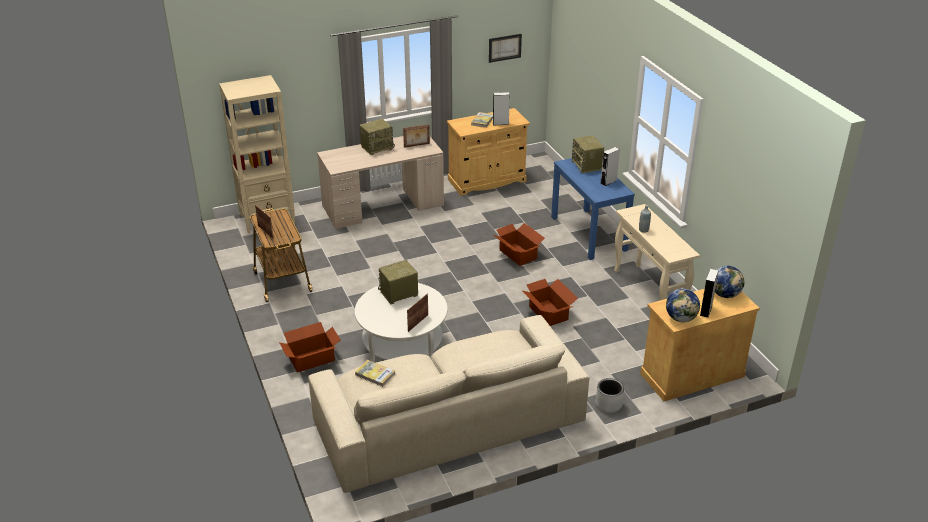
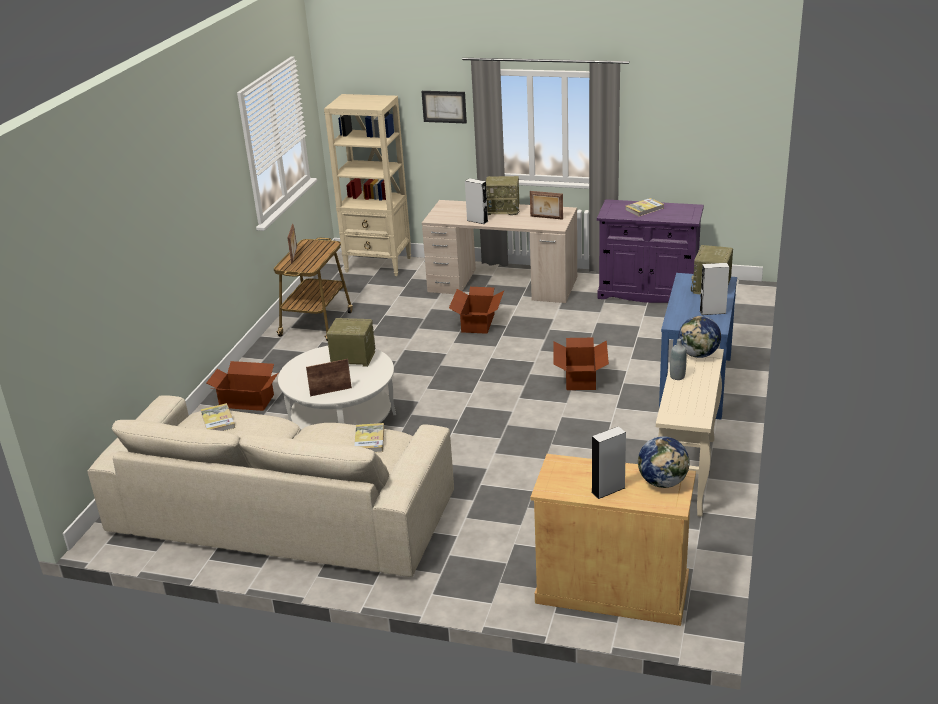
camera: 40 degrees right, 5 degrees down
beige cabinet [447,108,530,196] -> purple cabinet [597,199,704,303]
picture [489,34,522,63] -> picture moved to [421,91,467,123]
grey speaker [493,92,510,126] -> grey speaker moved to [465,178,488,224]
cardboard box [522,279,578,326] -> cardboard box moved to [449,287,504,334]
grey planter [595,378,624,413] -> none
globe [666,289,700,322] -> globe moved to [678,316,721,358]
none -> book [354,423,384,453]

